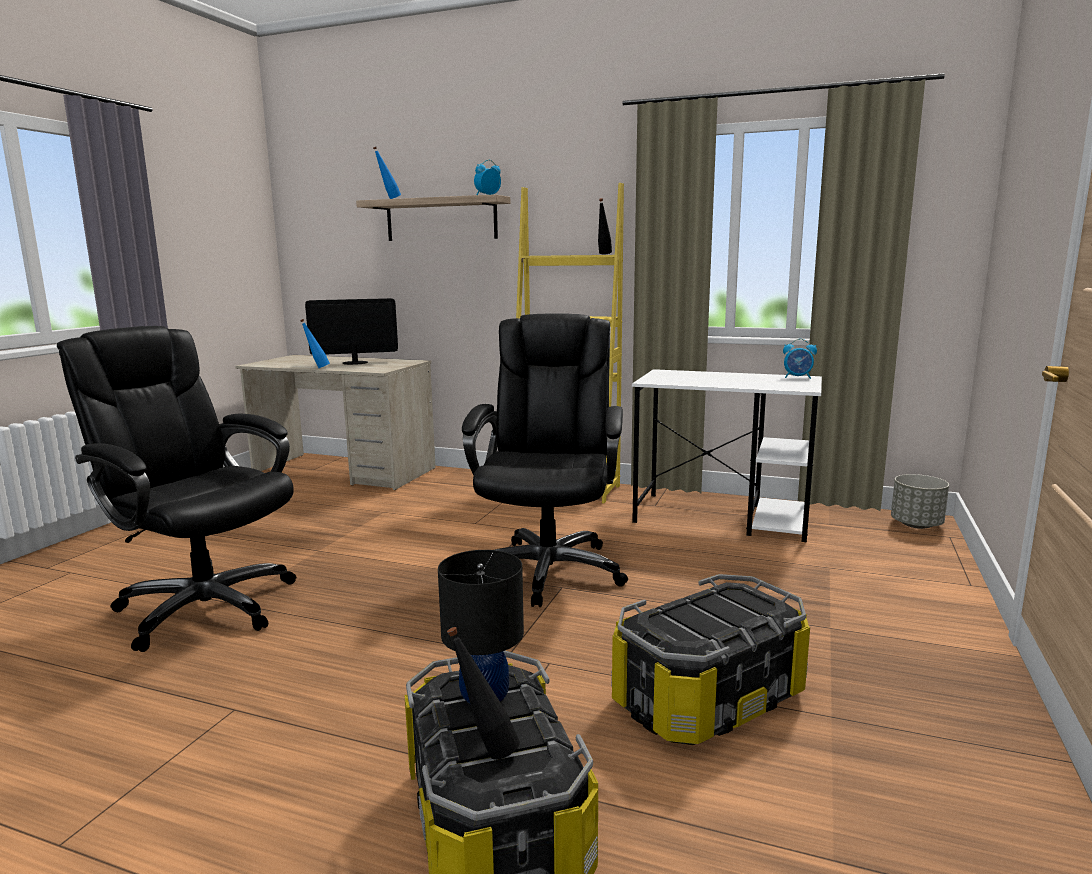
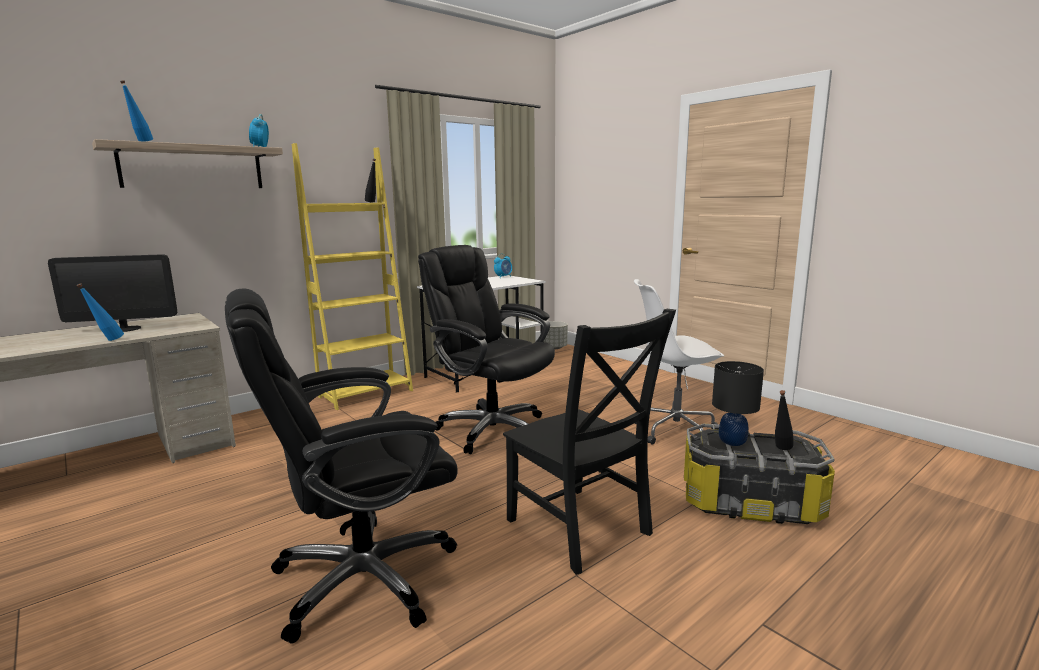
camera: 60 degrees left, 0 degrees up
monitor [305,298,398,365] -> monitor turned 120 degrees counterclockwise [48,254,177,332]
storage box [611,574,810,745] -> white office chair [634,279,724,445]
none -> black chair [503,309,676,575]

